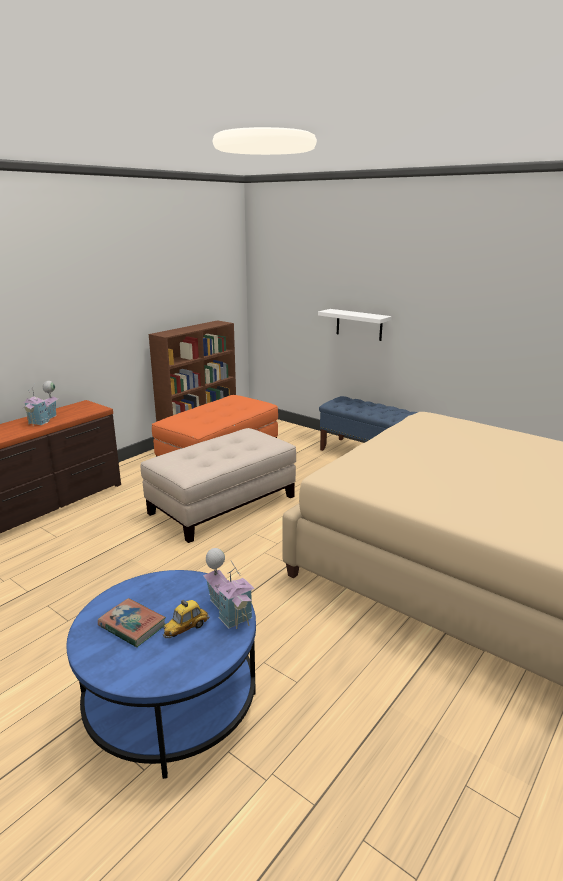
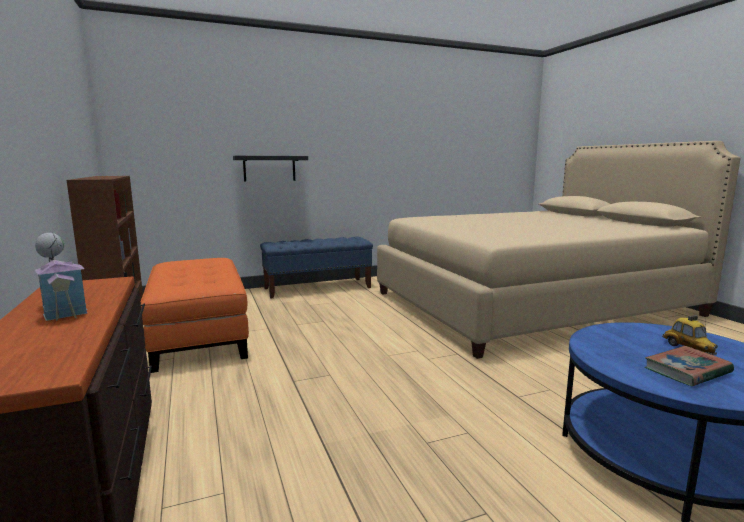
camera: 60 degrees left, 10 degrees down
beige ottoman [141,428,296,543] -> none
toy house [203,548,255,629] -> none
white shelf [318,309,392,341] -> black shelf [233,156,308,182]

